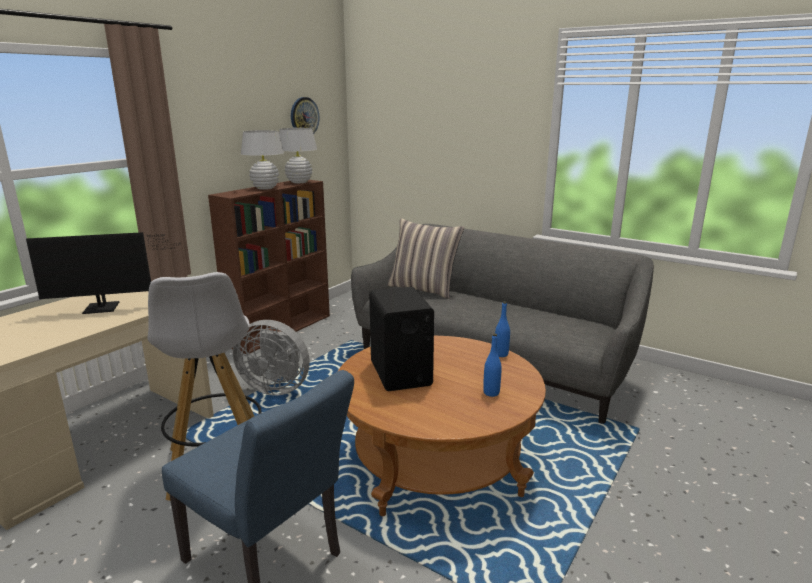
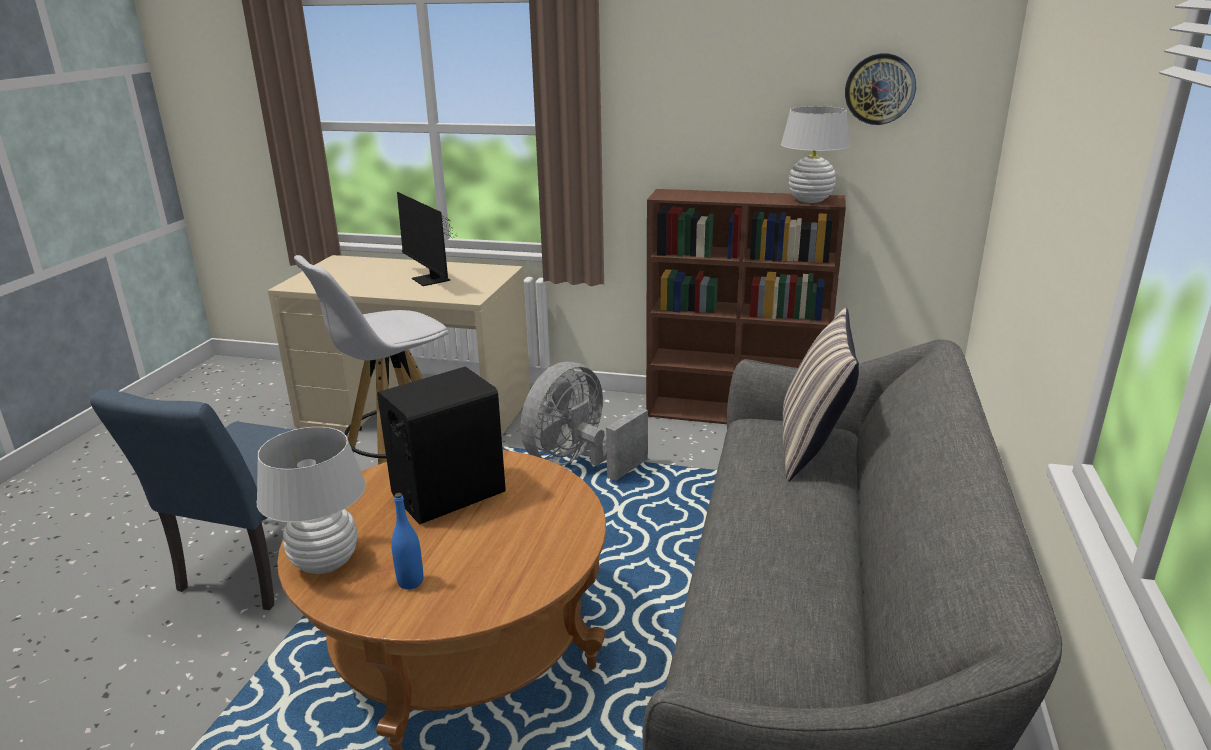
camera: 70 degrees right, 5 degrees up
grey fan [233,320,310,396] -> grey fan turned 45 degrees clockwise [520,362,648,481]
white table lamp [241,130,284,190] -> white table lamp moved to [257,427,366,574]
blue bottle [495,301,510,357] -> none

